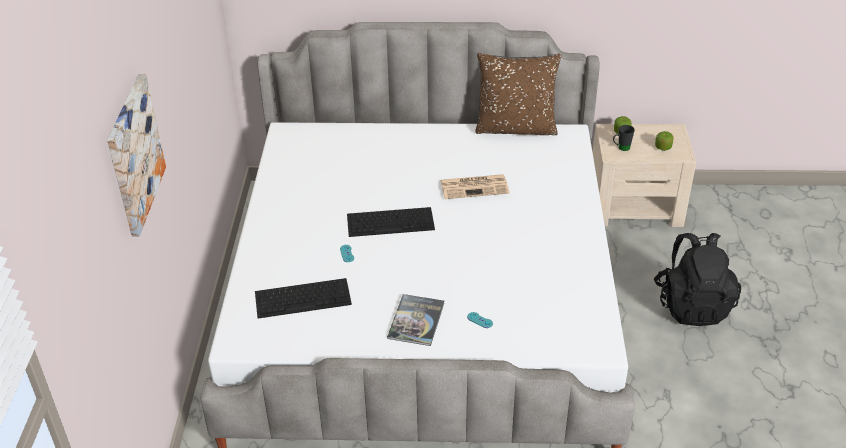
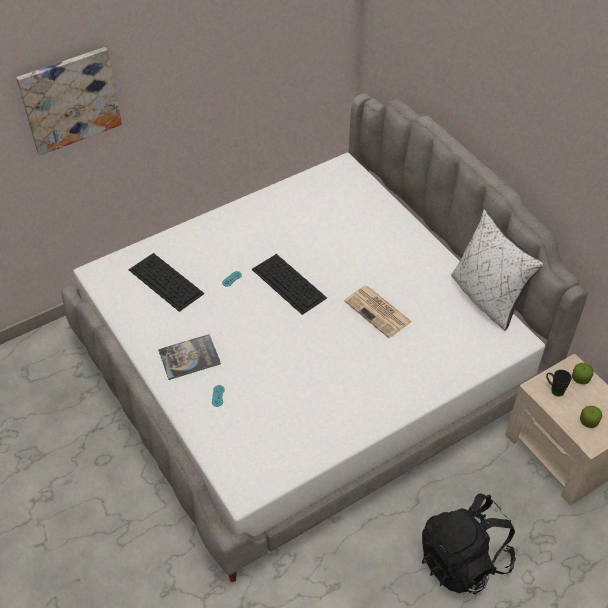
camera: 55 degrees right, 10 degrees up
brown pillow [475,53,561,135] -> white pillow [451,209,543,331]

